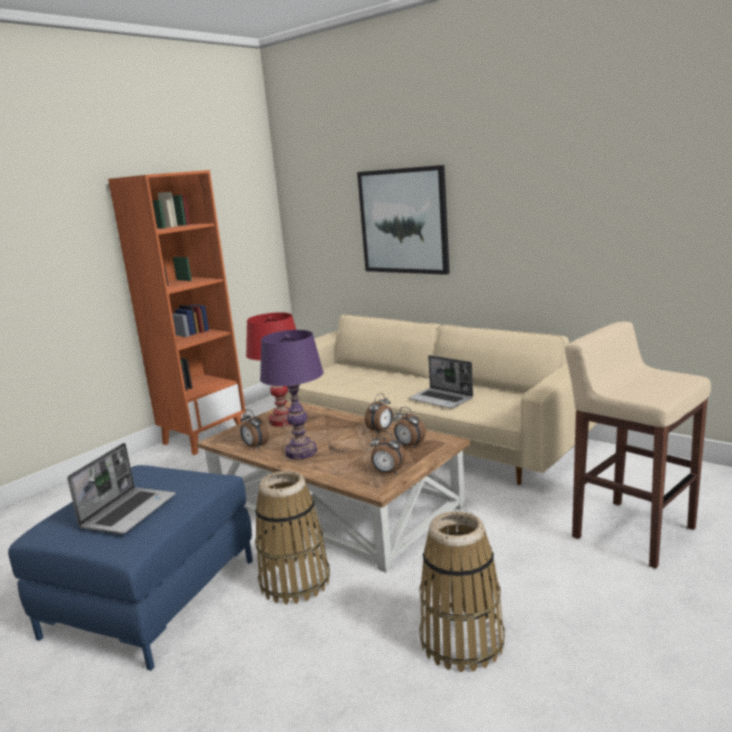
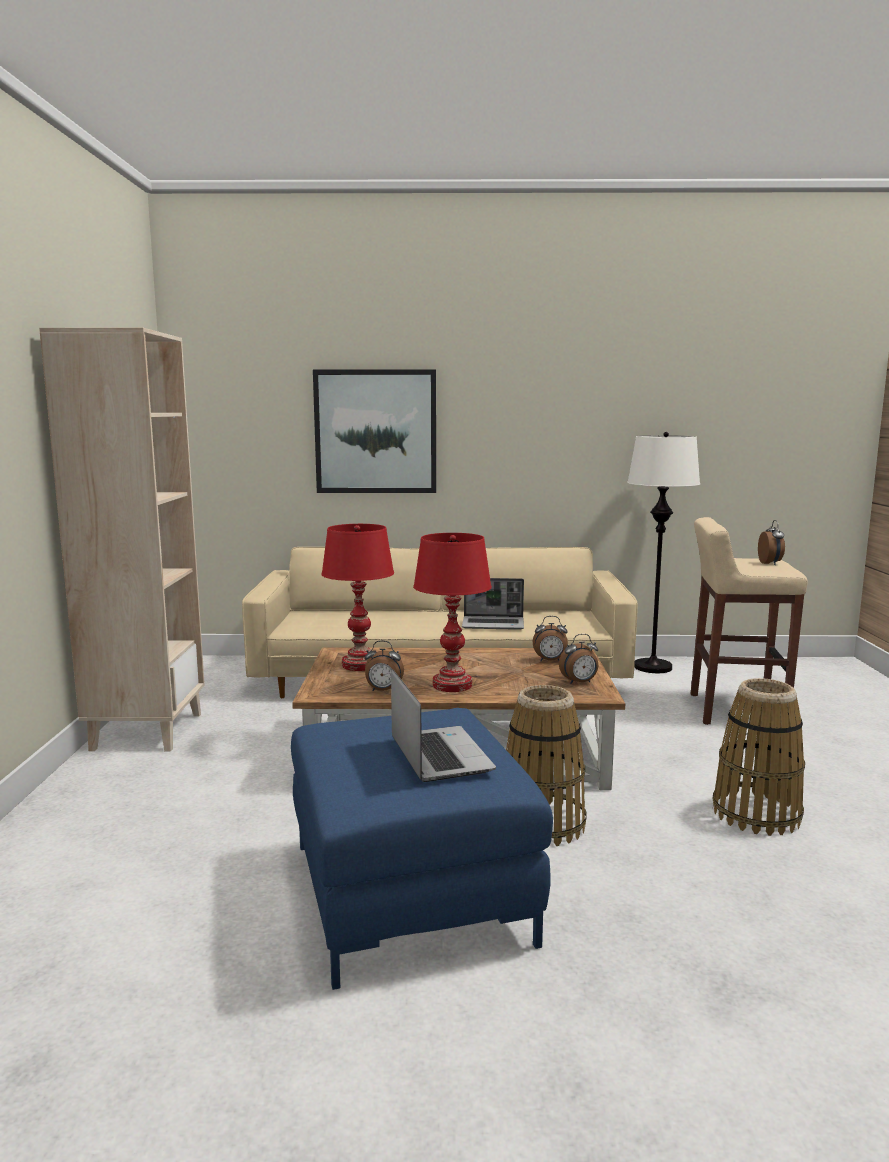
camera: 40 degrees left, 5 degrees down
orange bookcase [108,170,245,455] -> beige bookcase [39,328,205,751]
purple table lamp [260,330,324,459] -> red table lamp [413,533,492,692]
alarm clock [365,393,393,433] -> alarm clock moved to [758,520,785,565]
none -> white floor lamp [627,432,700,673]

